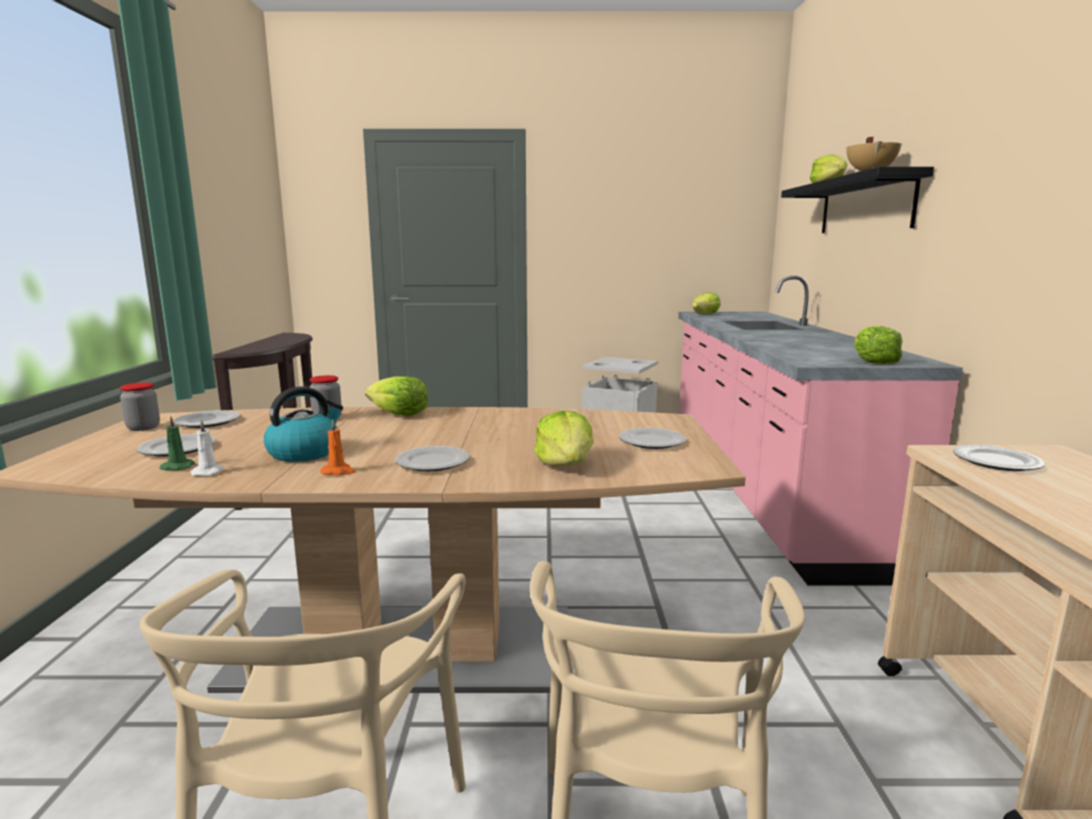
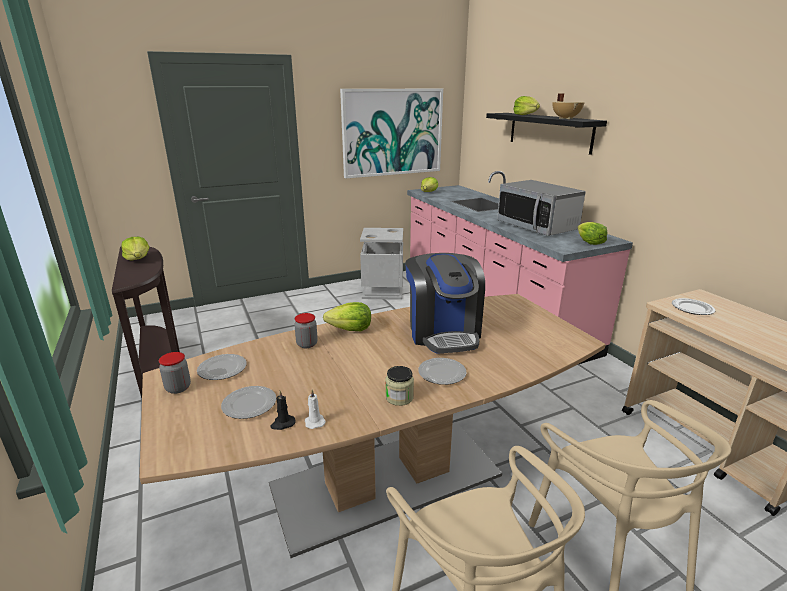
camera: 25 degrees left, 10 degrees up
green candle [159,415,195,470] -> black candle [271,391,296,430]
kettle [264,386,343,462] -> none
orange candle [321,419,355,475] -> jar [385,366,414,406]
lettuce [534,411,594,466] -> lettuce moved to [121,237,149,261]
plate [619,428,686,449] -> none
none -> picture [340,88,443,178]
none -> coffee machine [405,253,485,354]
none -> microwave [497,180,586,236]

